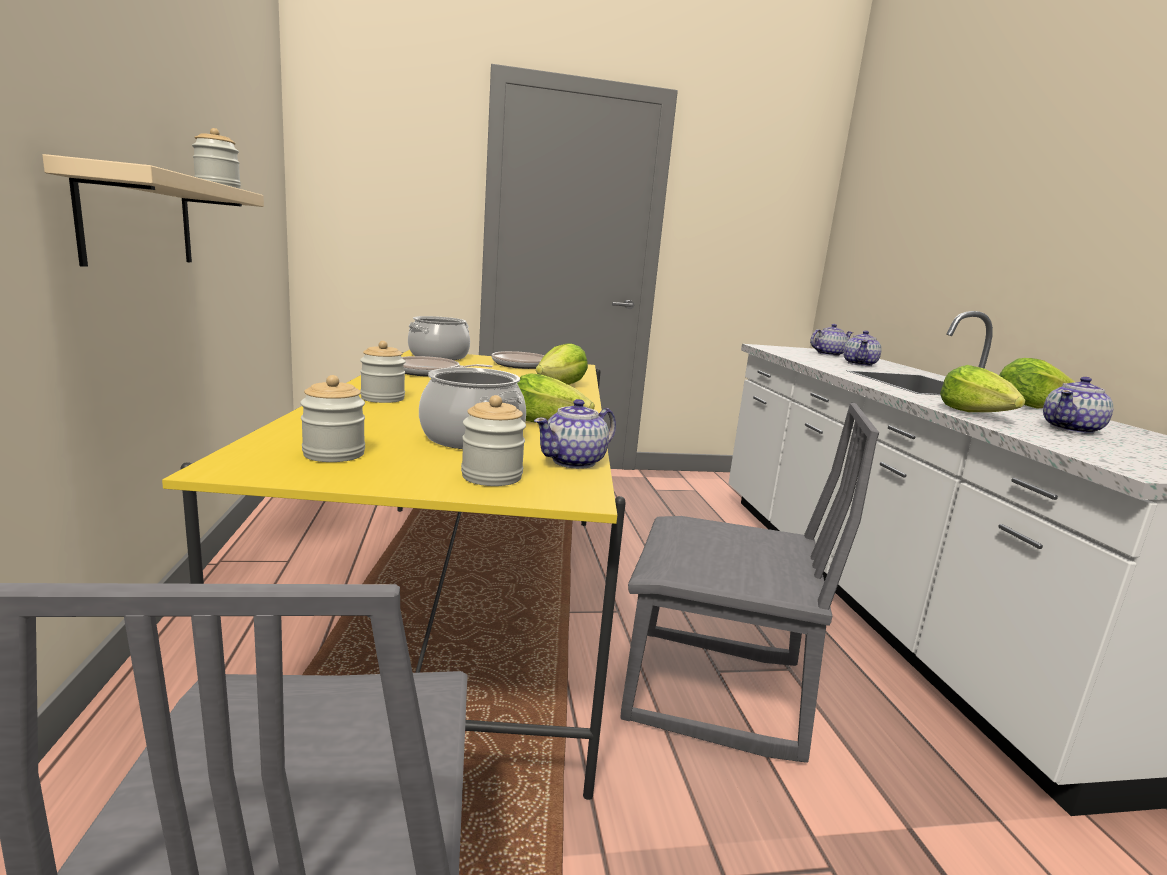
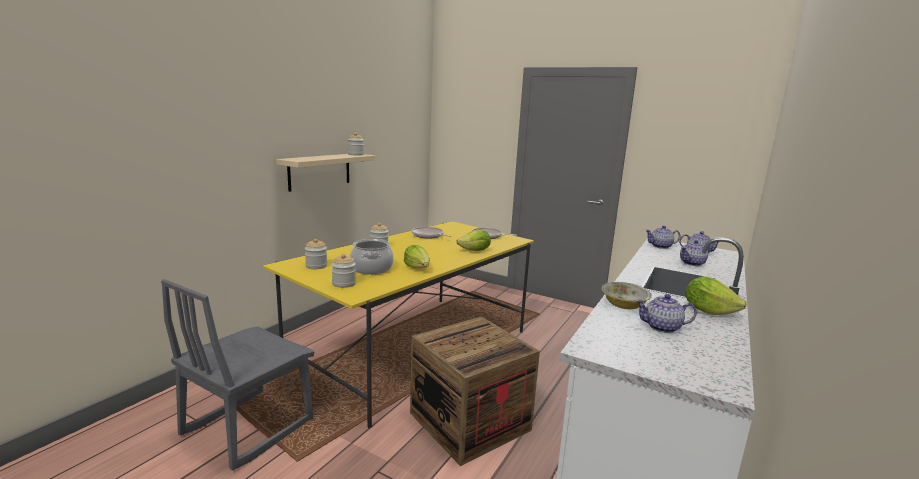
camera: 40 degrees right, 0 degrees up
cooking pot [408,316,470,360] -> none
teapot [534,399,616,469] -> teapot moved to [645,226,680,249]
grey chair [620,402,879,763] -> crate [410,317,540,466]
lettuce [940,365,1026,412] -> bowl [602,282,652,309]

